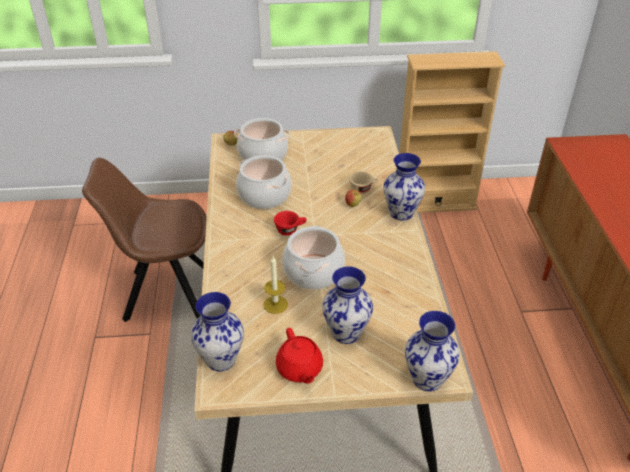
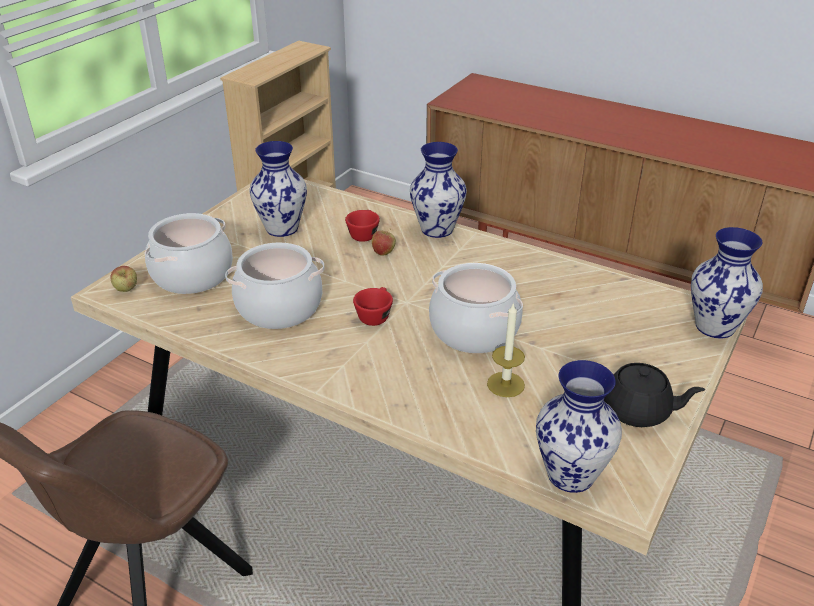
camera: 55 degrees left, 5 degrees down
red teapot [276,328,323,384] -> black teapot [604,363,705,427]
vase [322,266,373,344] -> vase moved to [250,141,307,237]
beige cup [349,172,378,194] -> red cup [345,210,380,242]

